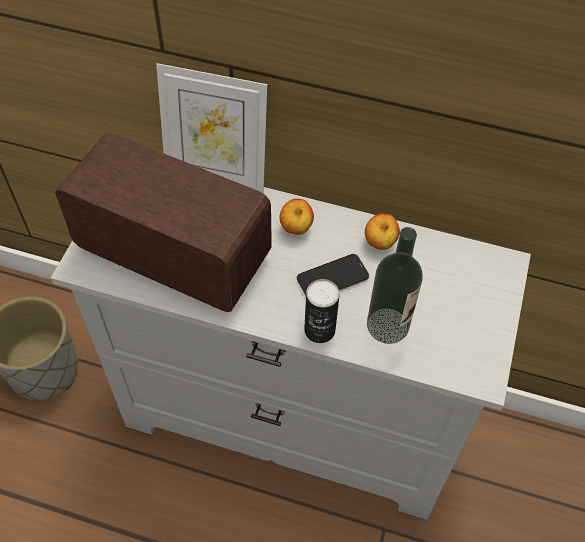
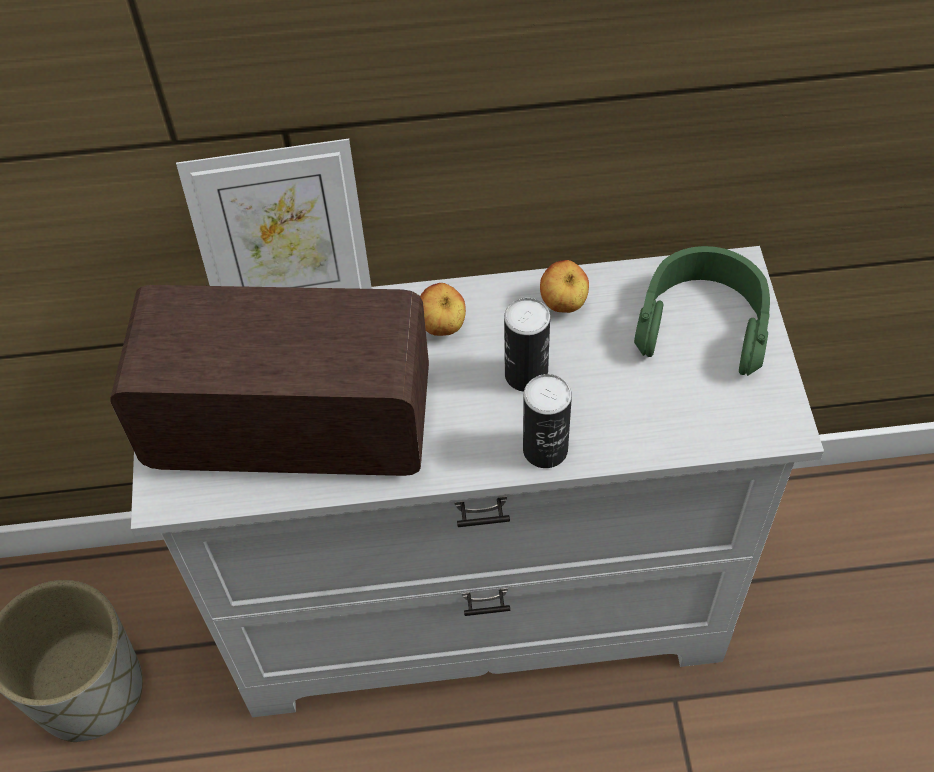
camera: 20 degrees left, 0 degrees up
phone [297,254,369,296] -> can [504,298,550,392]
bottle [367,227,423,344] -> none
none -> green headphones [634,246,770,376]

